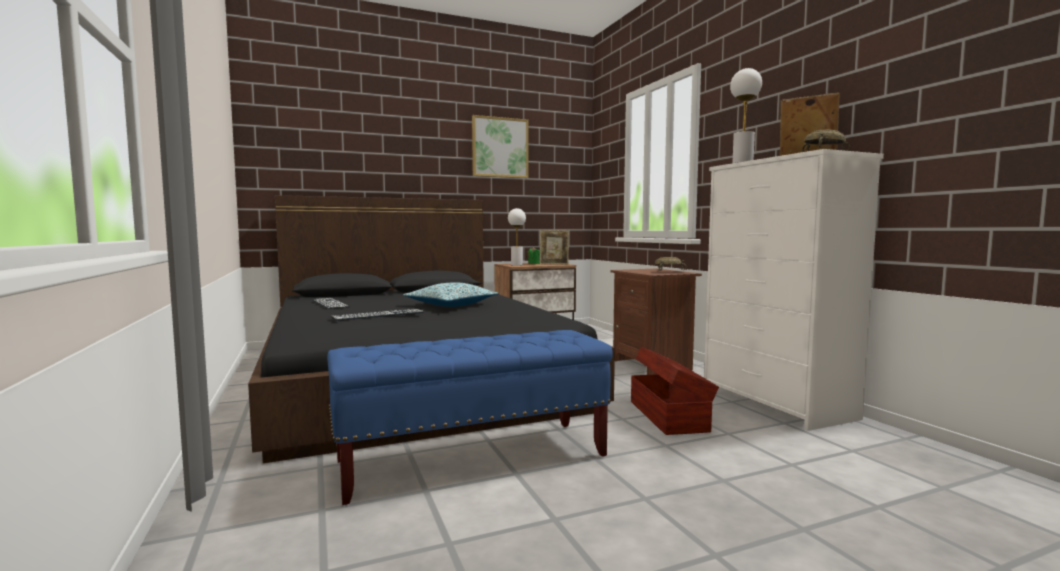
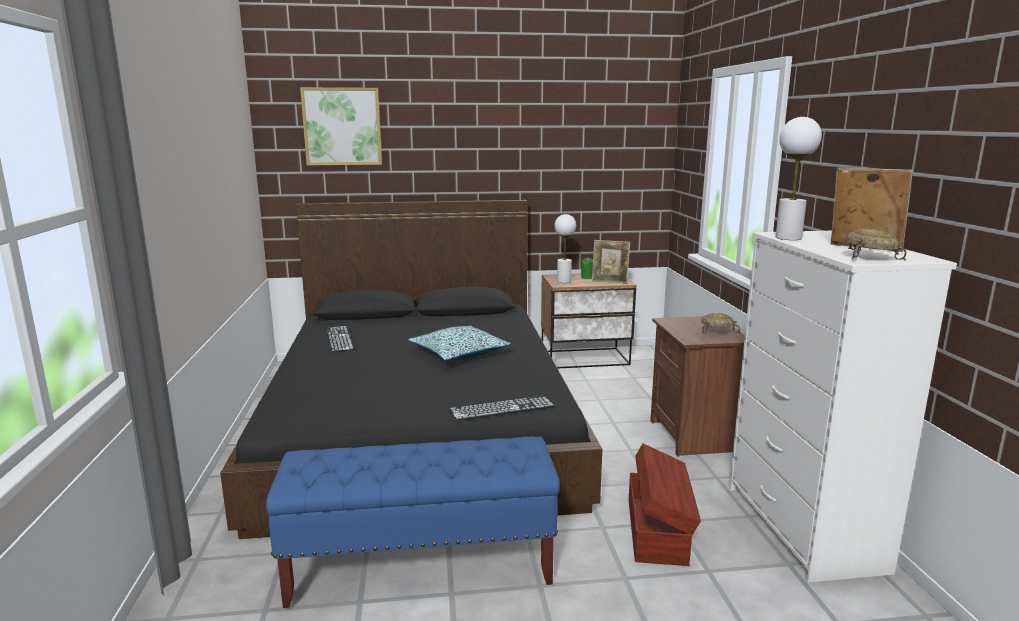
camera: 15 degrees right, 10 degrees up
keyboard [331,309,424,321] -> keyboard moved to [449,396,554,421]
picture [472,115,529,178] -> picture moved to [300,87,382,165]

